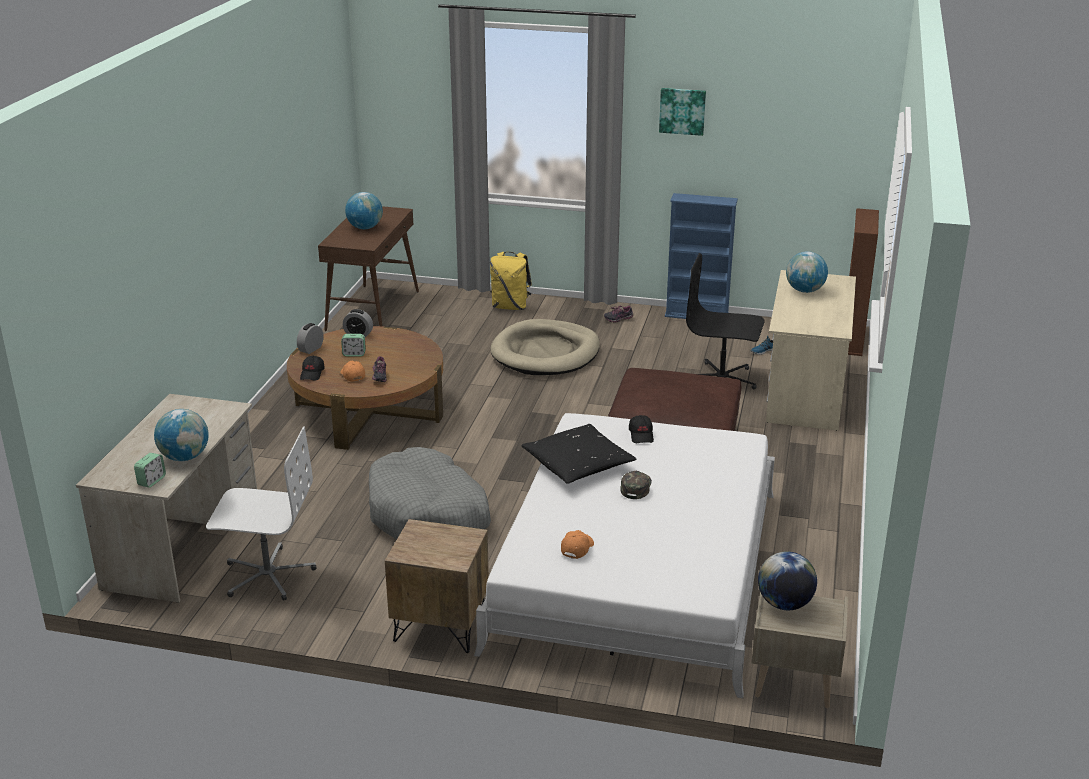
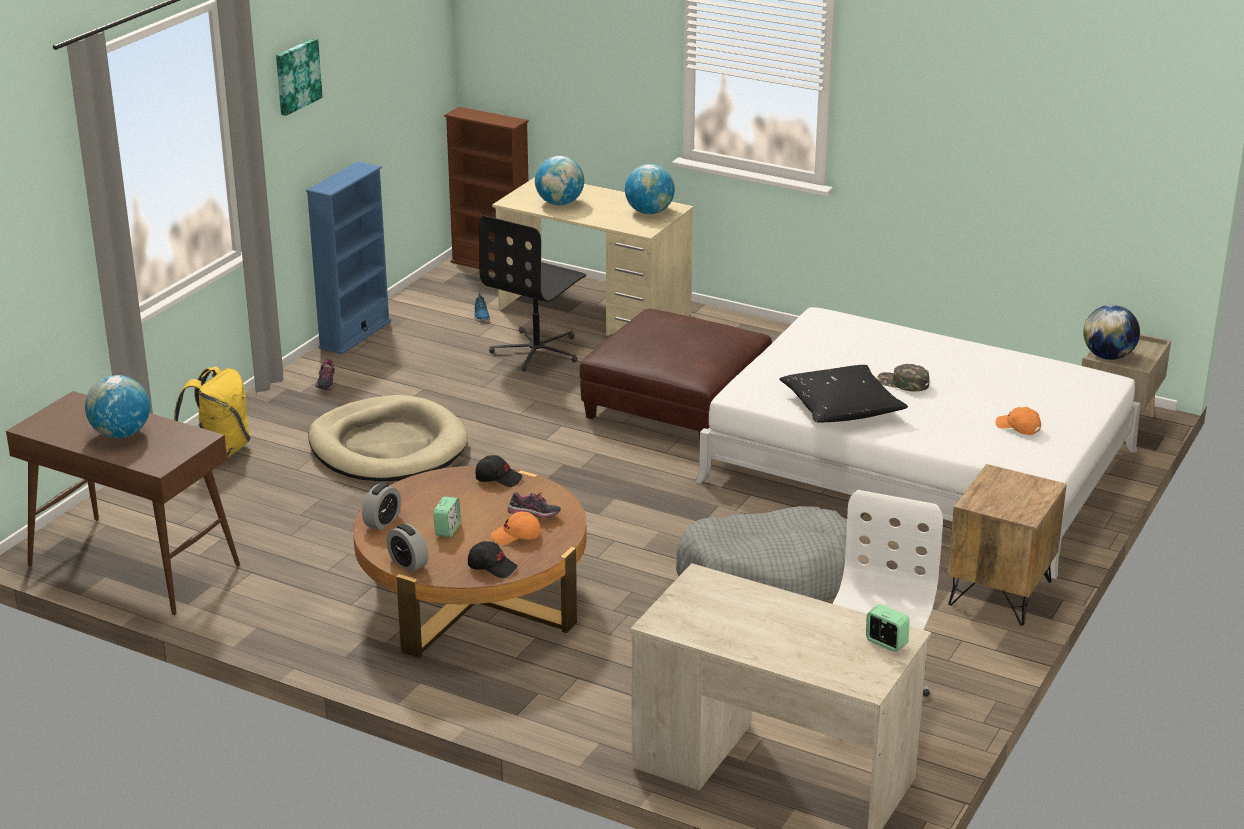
camera: 75 degrees left, 0 degrees up
globe [154,409,209,461] -> globe moved to [625,164,675,214]
black cap [629,415,654,443] -> black cap moved to [475,455,522,487]

